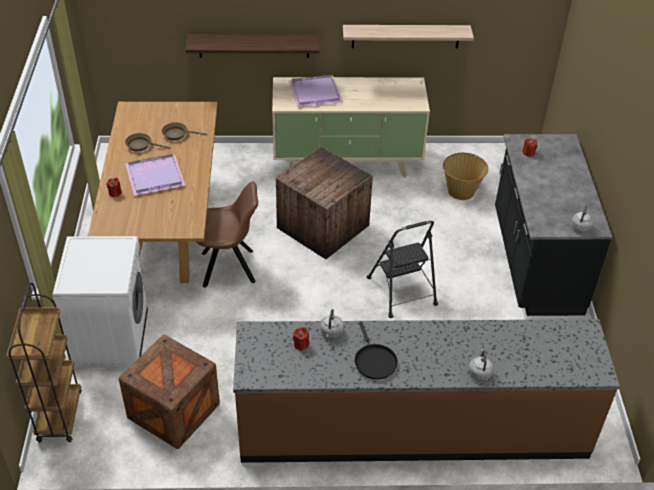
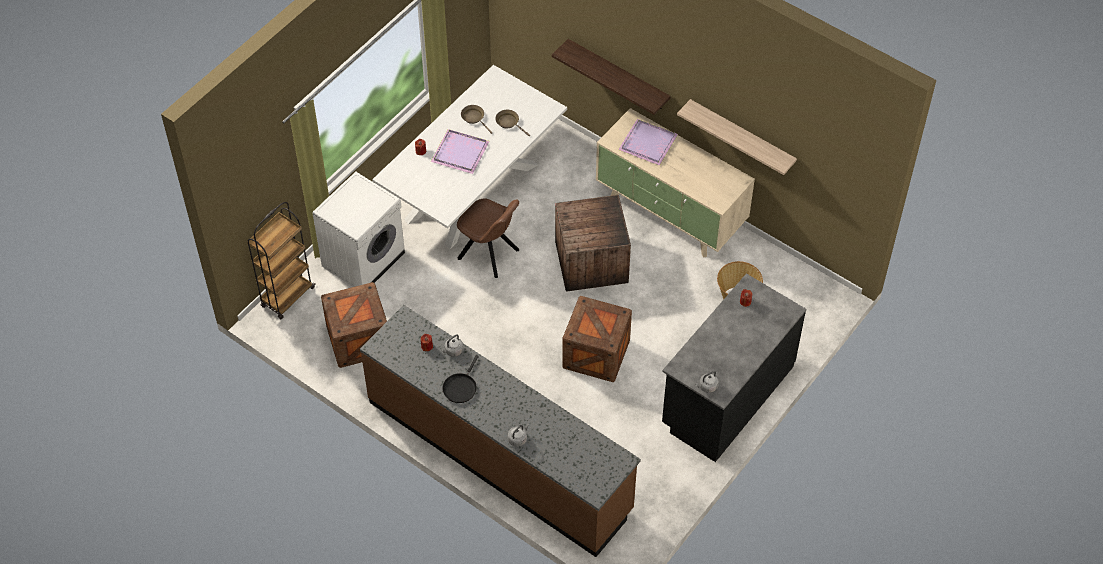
camera: 40 degrees right, 10 degrees up
brown dining table [88,102,217,283] -> white dining table [372,65,567,249]
black step ladder [367,221,438,318] -> crate [562,296,632,382]

